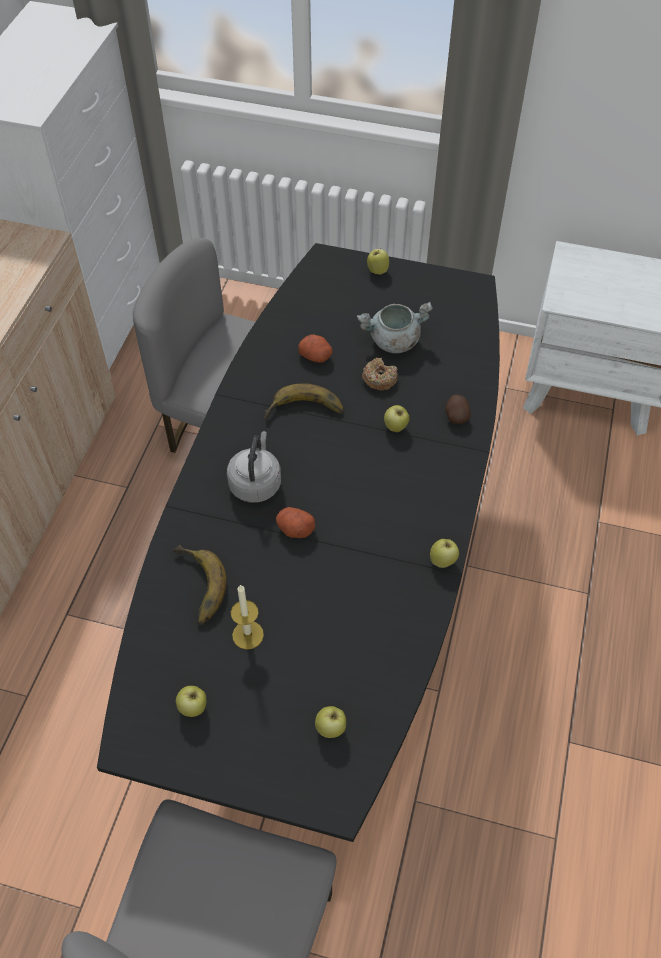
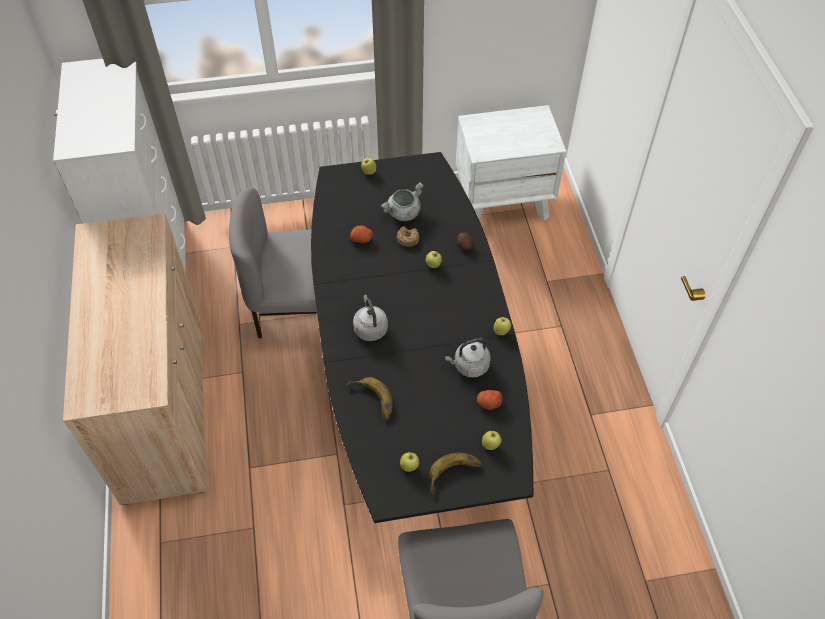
camera: 25 degrees left, 0 degrees up
candle [231,584,264,650] -> none
banana [264,383,344,419] -> banana moved to [430,453,482,495]
potato [276,507,315,538] -> potato moved to [477,390,503,410]
none -> grey kettle [445,338,491,378]

